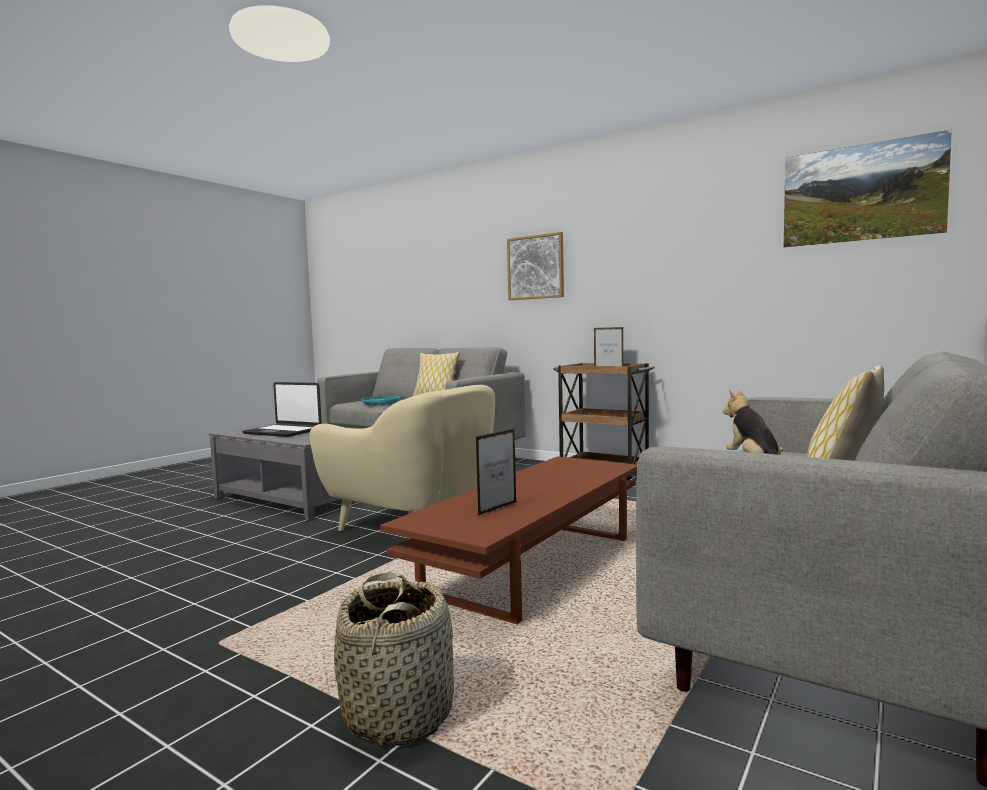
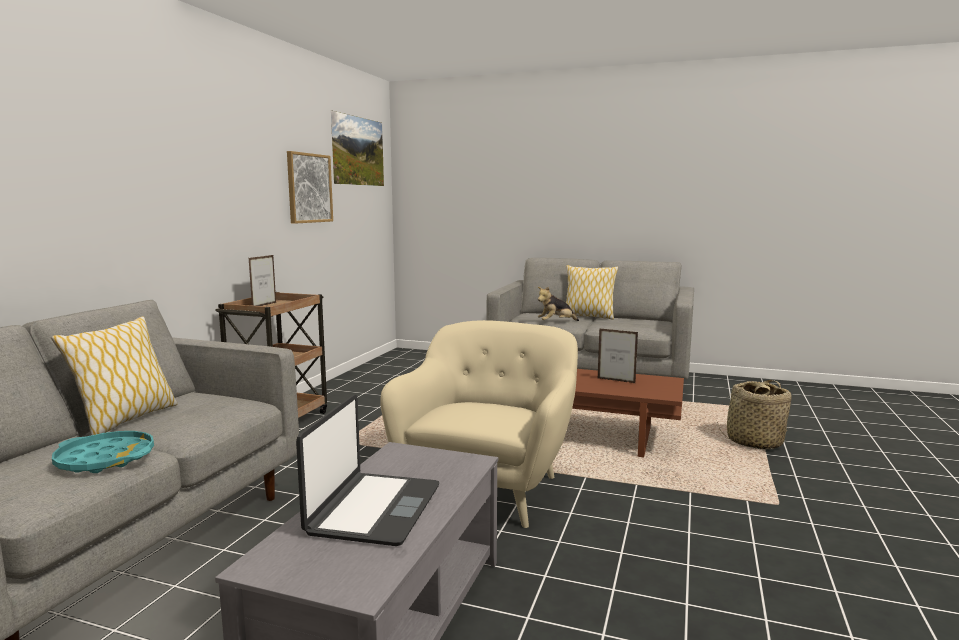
camera: 105 degrees left, 5 degrees up
picture [507,232,564,300] -> picture moved to [287,151,333,224]

